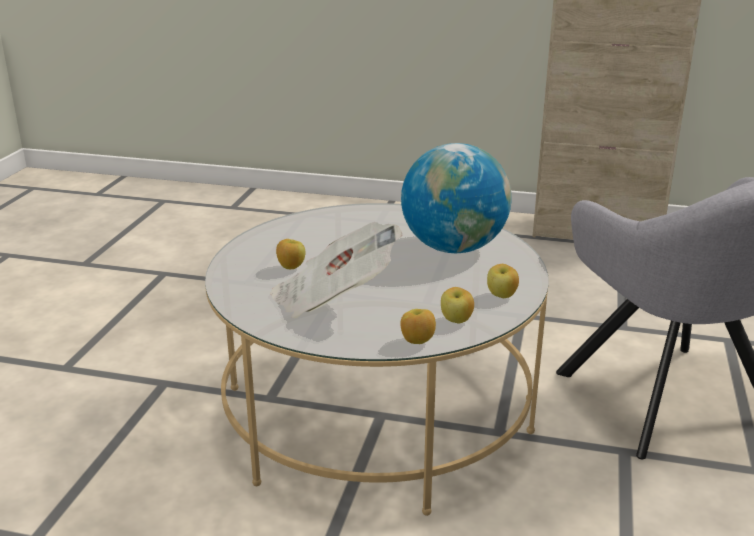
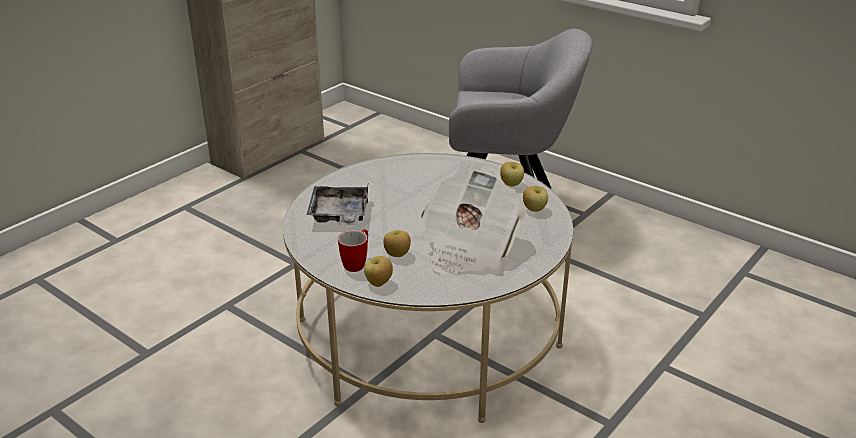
camera: 65 degrees left, 5 degrees up
apple [400,309,436,344] -> apple moved to [364,256,393,287]
globe [401,143,512,253] -> none
none -> grey tray [307,185,368,225]
none -> mug [338,229,368,272]

